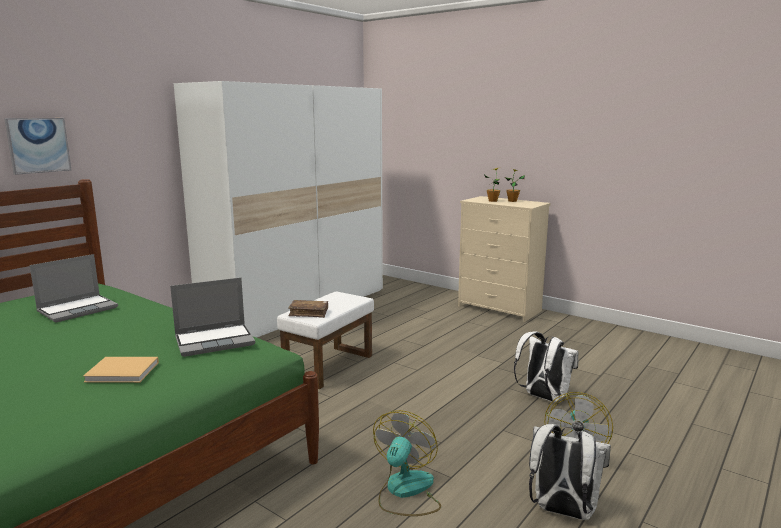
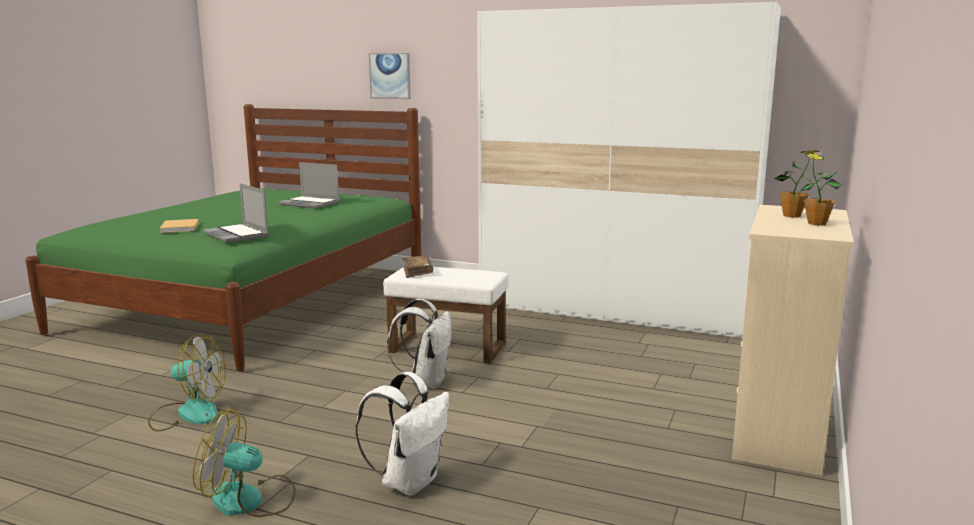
camera: 75 degrees right, 0 degrees up
white backpack [529,424,611,520] -> white backpack moved to [387,299,452,388]

